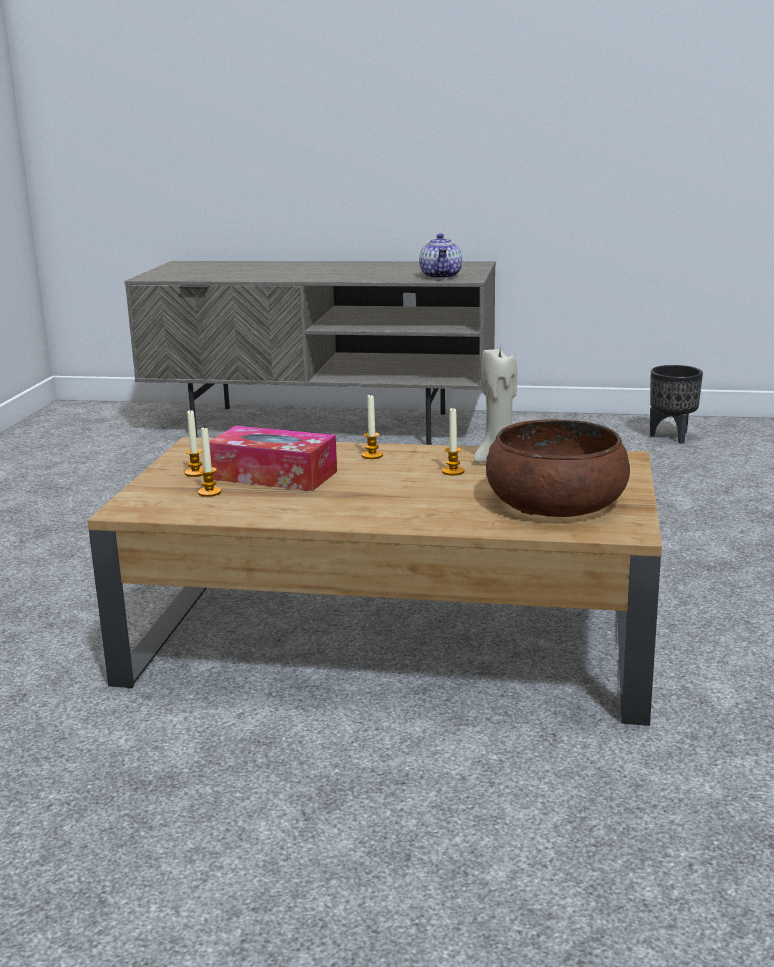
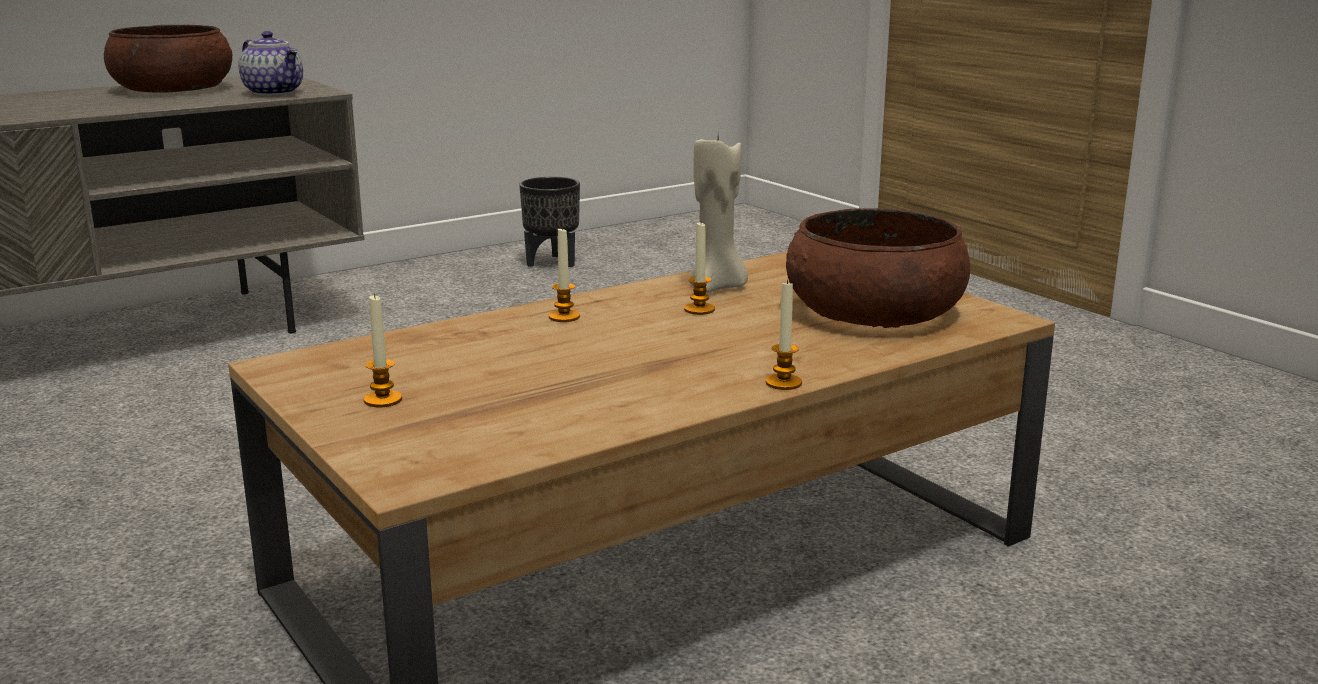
camera: 45 degrees left, 0 degrees up
candle [198,427,222,497] -> candle moved to [766,280,802,390]
tissue box [209,426,337,491] -> none
none -> brown bowl [104,25,232,92]

